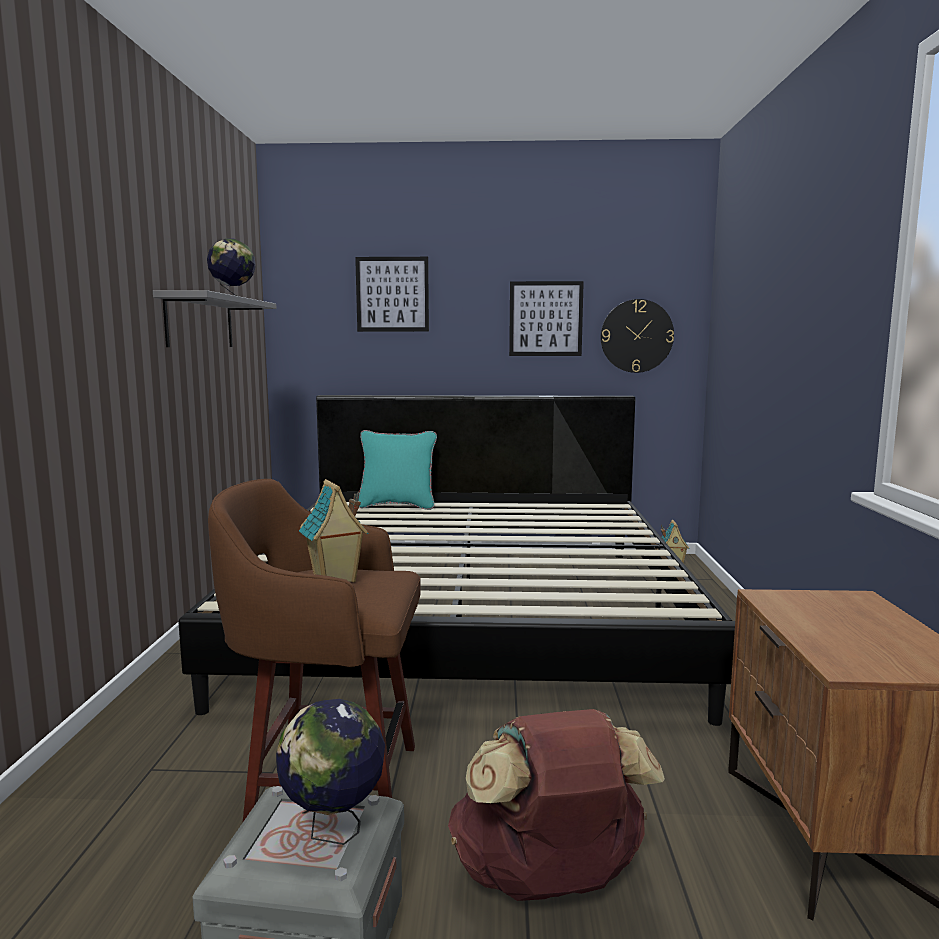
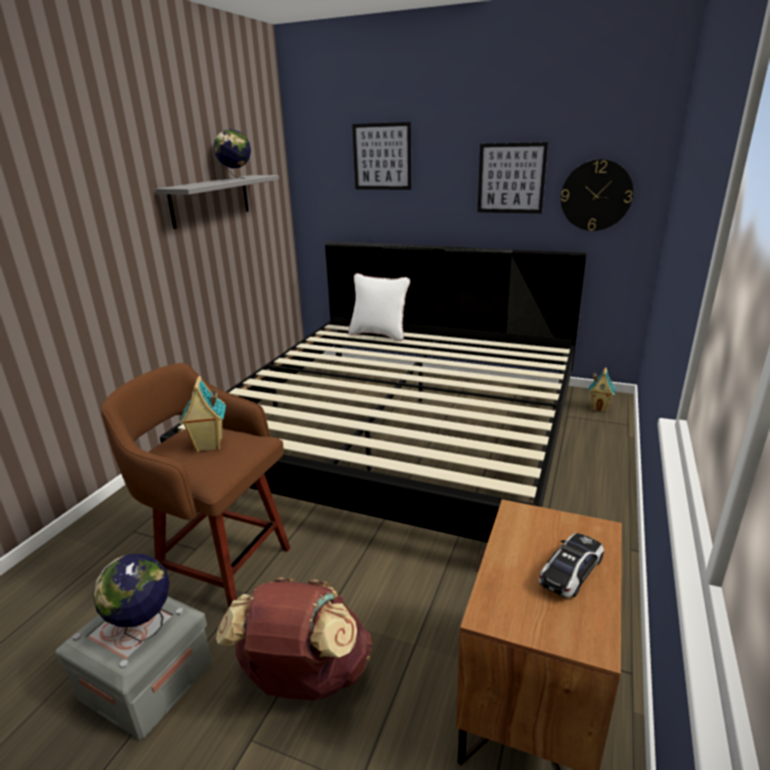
camera: 20 degrees right, 15 degrees up
turquoise pillow [358,430,437,510] -> white pillow [348,273,410,341]
none -> toy car [539,533,604,598]

